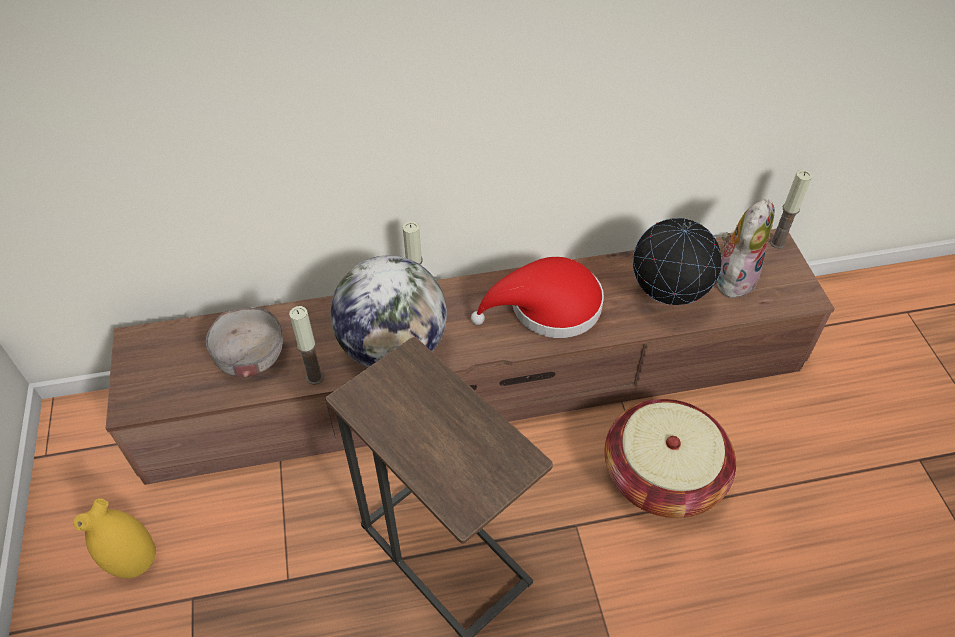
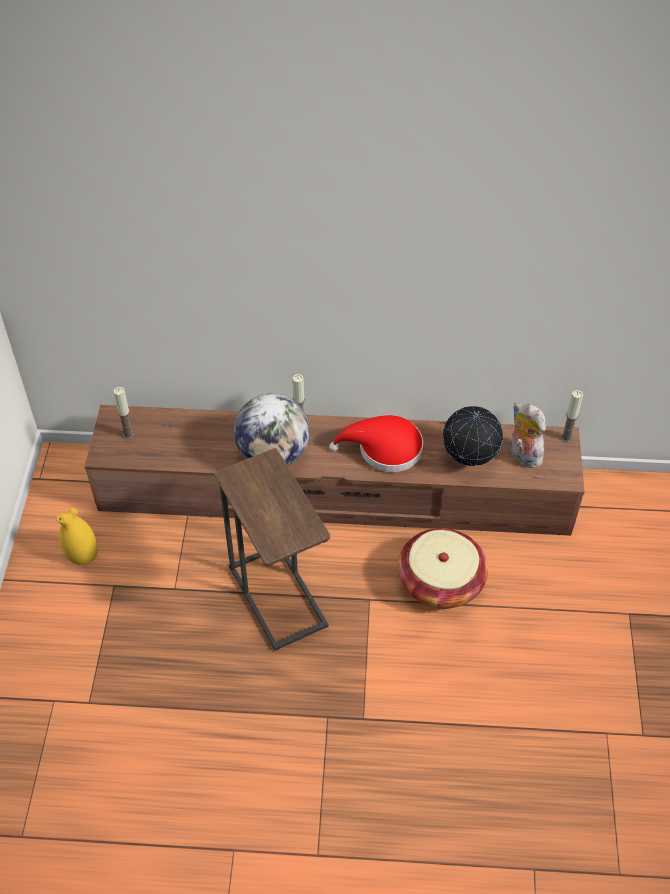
camera: 15 degrees right, 0 degrees up
grey bowl [206,307,283,377] -> none
candle [289,306,324,385] -> candle moved to [113,387,134,439]
plush toy [716,199,775,302] -> plush toy turned 90 degrees counterclockwise [511,403,546,468]

